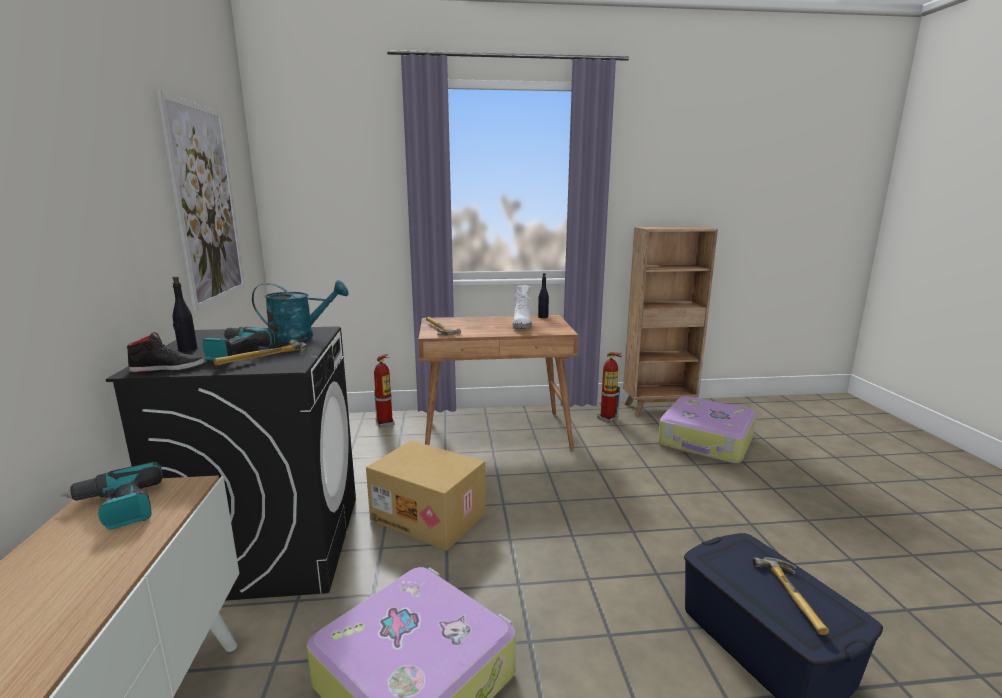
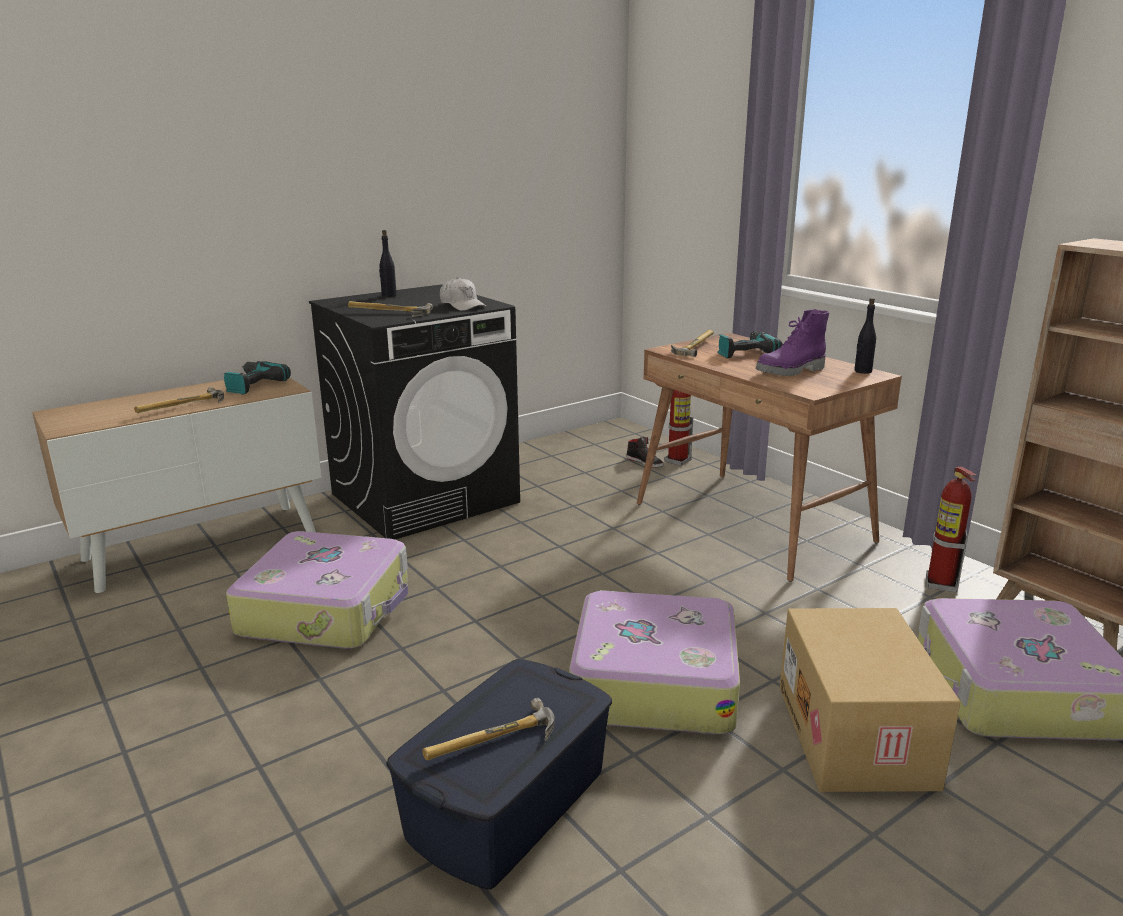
camera: 60 degrees right, 5 degrees up
black shoe [127,332,205,373] -> black shoe moved to [626,437,664,468]
picture [156,90,245,311] -> none
power drill [202,327,277,360] -> power drill moved to [717,331,783,358]
turquoise watering can [252,280,349,343] -> white cap [440,278,487,311]
cardboard box [366,440,486,551] -> cardboard box moved to [780,608,961,792]
white boot [513,285,532,329] -> purple boot [755,309,829,376]
none -> hammer [134,387,224,413]
none -> suitcase [569,590,740,734]

